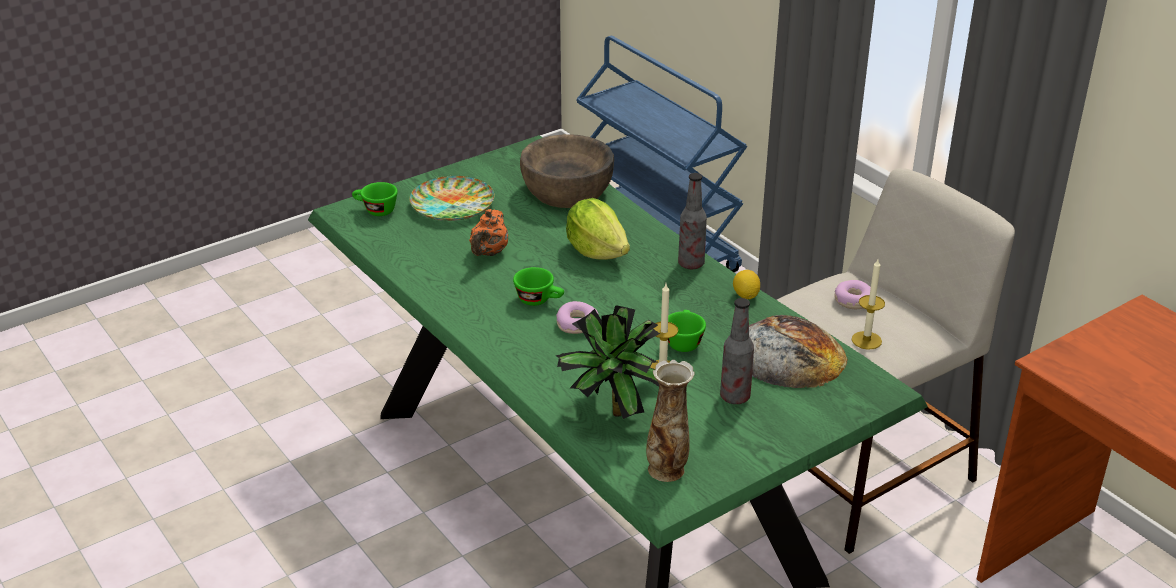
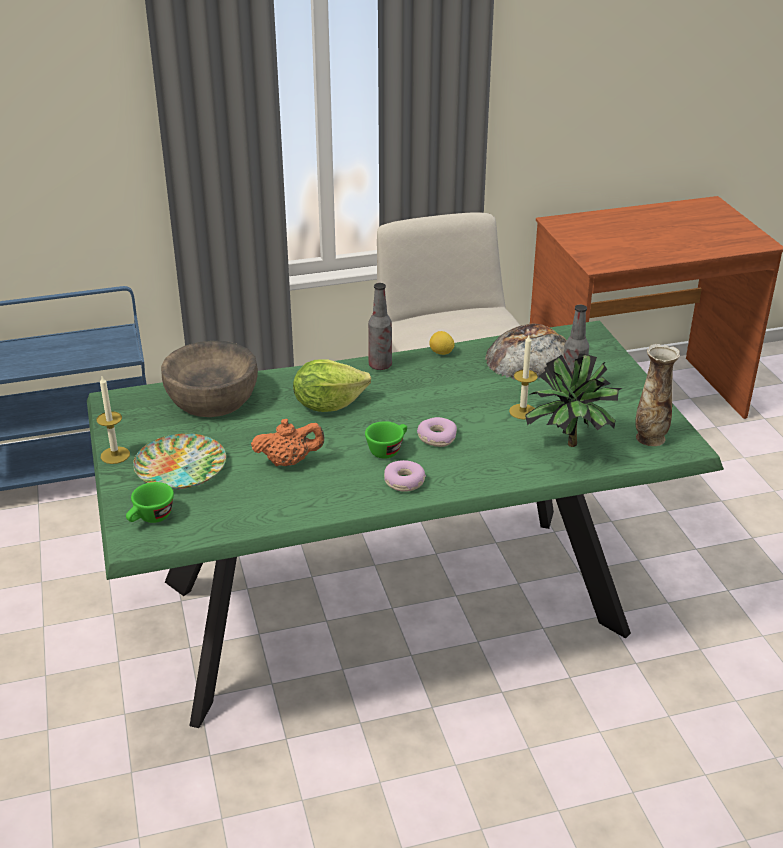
camera: 70 degrees left, 0 degrees up
orange teapot [469,209,508,256] -> orange teapot turned 45 degrees counterclockwise [251,419,324,466]
green cup [668,310,706,352] -> none
donut [835,280,871,309] -> donut moved to [384,460,426,492]
candle [852,259,885,350] -> candle moved to [96,376,130,464]

